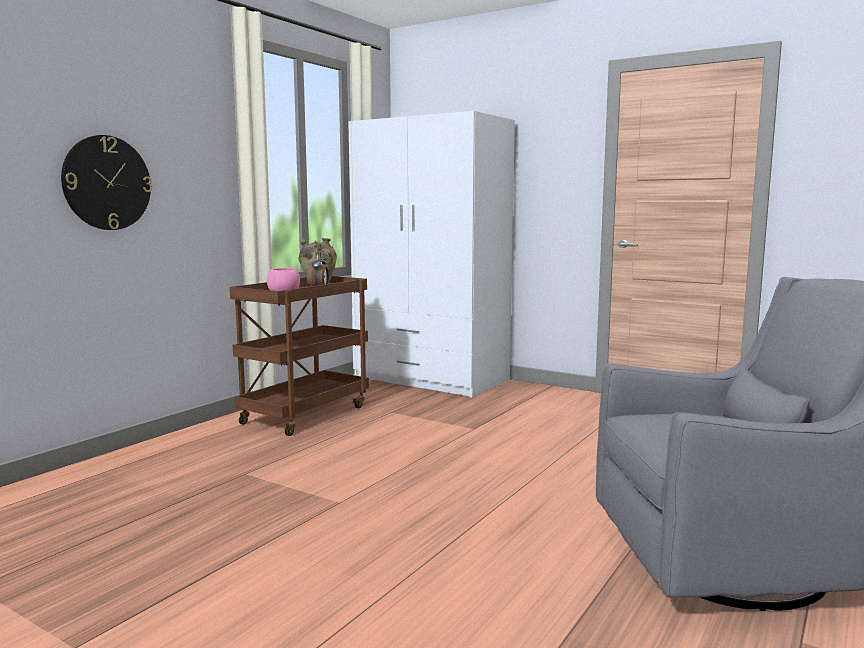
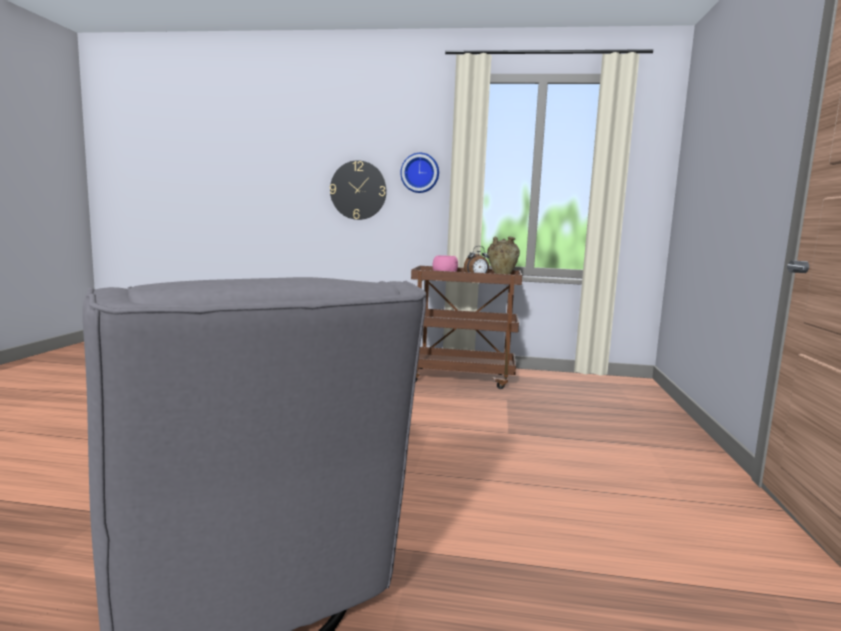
camera: 65 degrees right, 0 degrees up
white wardrobe [348,111,515,398] -> none
none -> wall clock [400,153,439,193]

